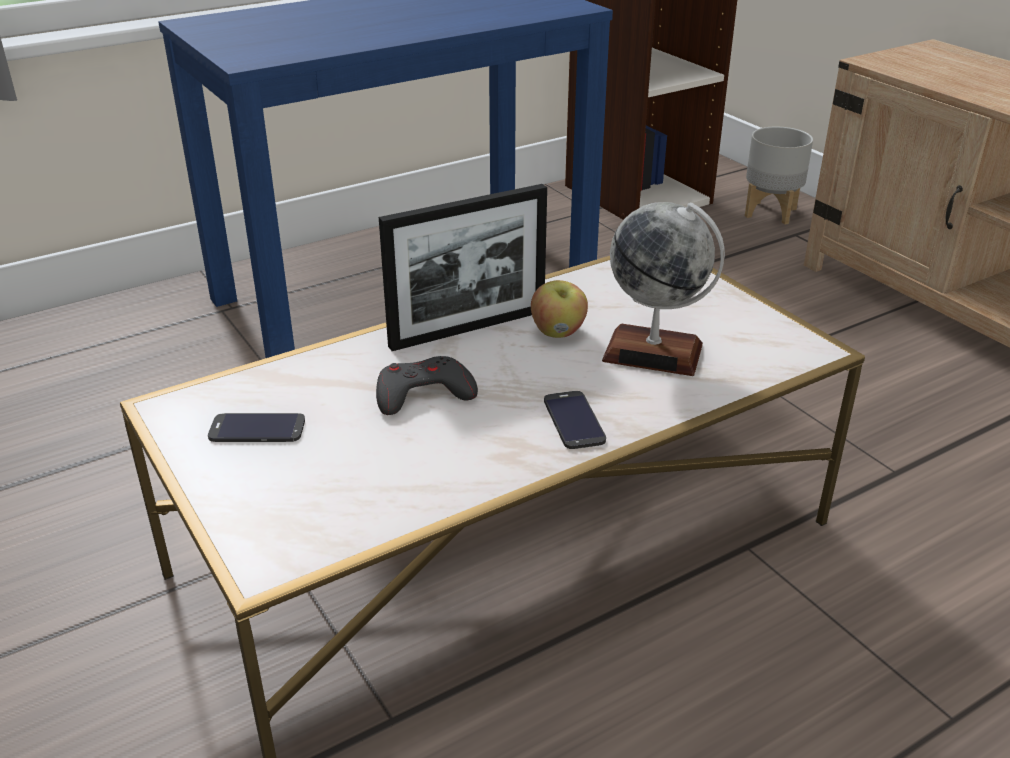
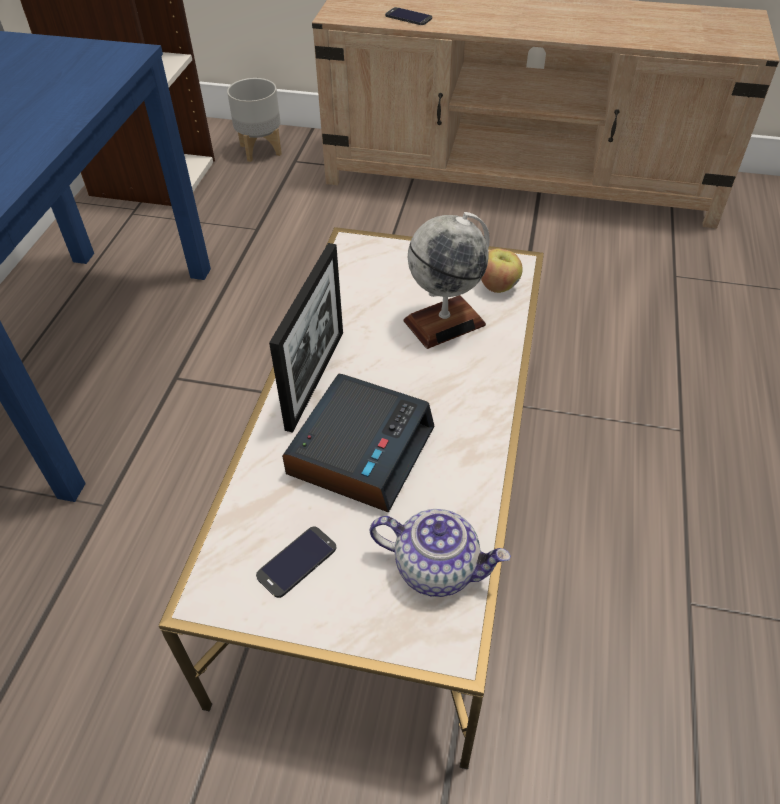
camera: 45 degrees left, 15 degrees up
grey game controller [376,356,478,415] -> alarm clock [282,374,435,513]
apple [531,280,588,338] -> apple moved to [481,248,523,293]
phone [544,391,606,449] -> phone moved to [385,7,432,25]
none -> teapot [369,509,511,597]

